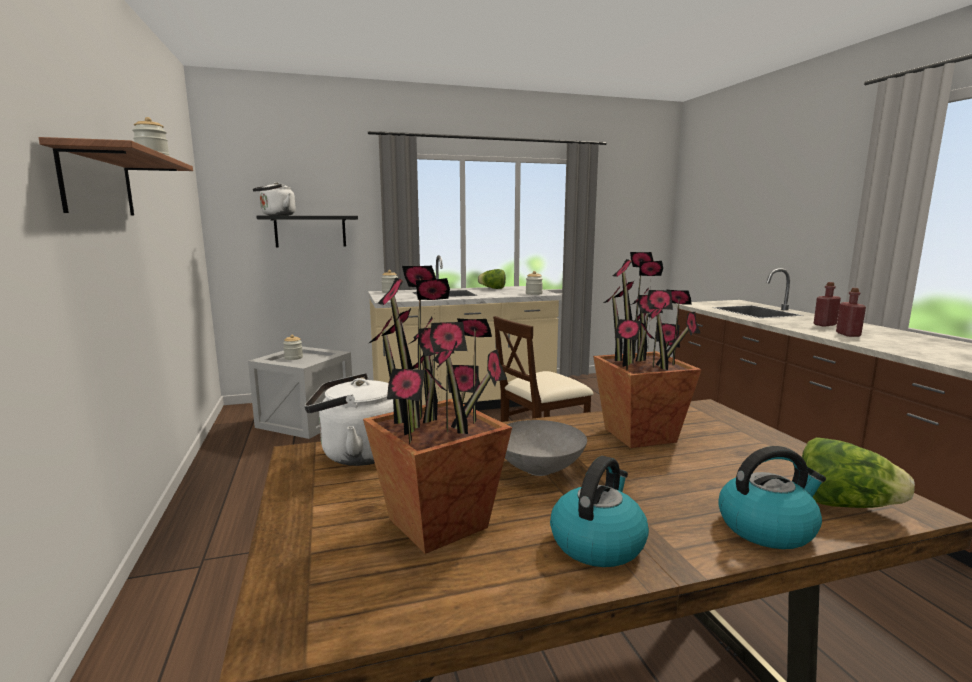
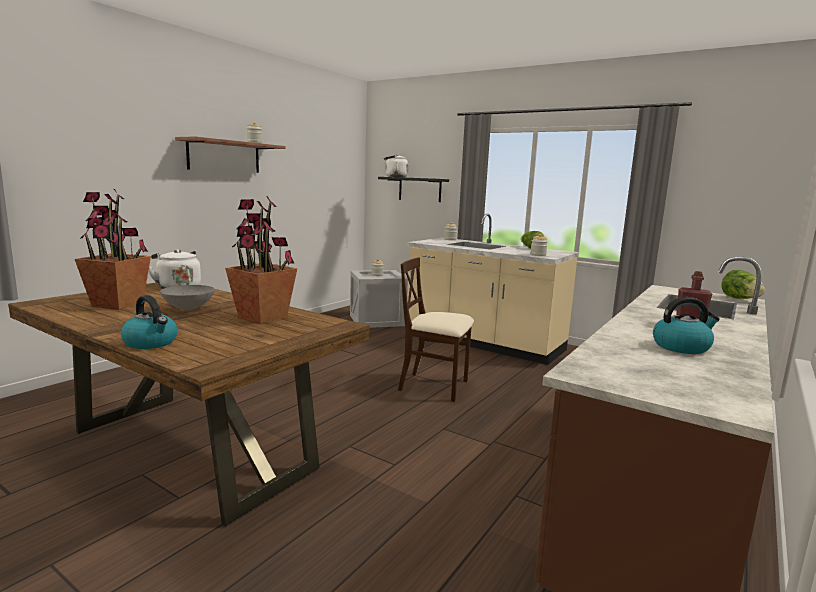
camera: 50 degrees right, 0 degrees up
kettle [550,456,649,567] -> kettle moved to [653,297,720,354]
lettuce [802,437,915,508] -> lettuce moved to [722,270,765,299]
red bottle [836,288,866,337] -> none

